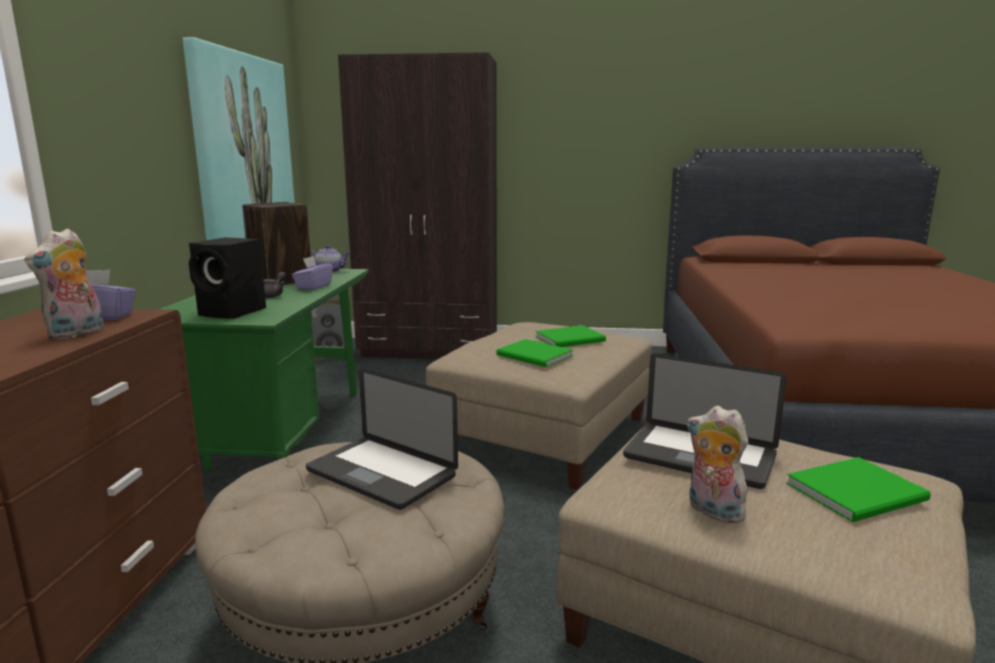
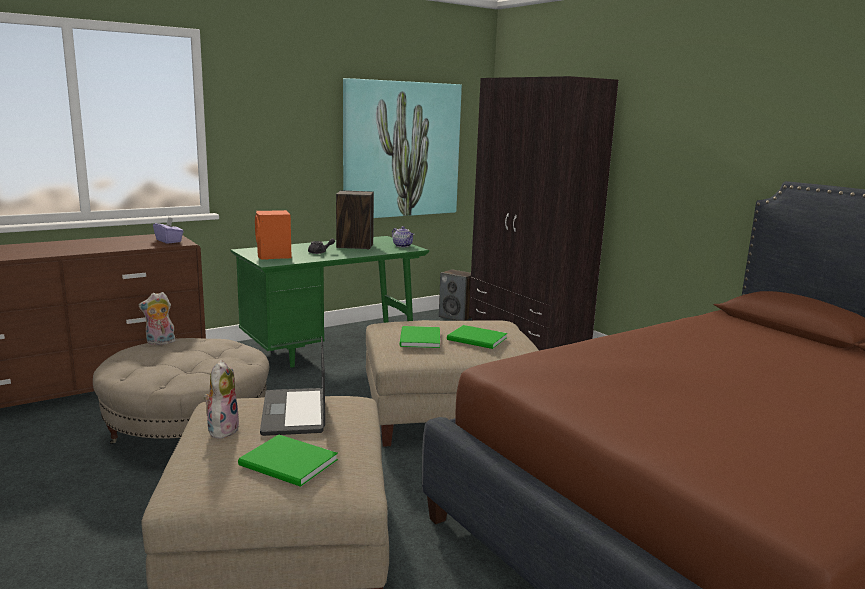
camera: 50 degrees right, 0 degrees up
plush toy [24,228,104,340] -> plush toy moved to [139,292,176,345]
black speaker [189,237,266,319] -> orange speaker [255,210,292,260]
purple tissue box [292,256,333,290] -> none
laptop [306,368,458,510] -> none

